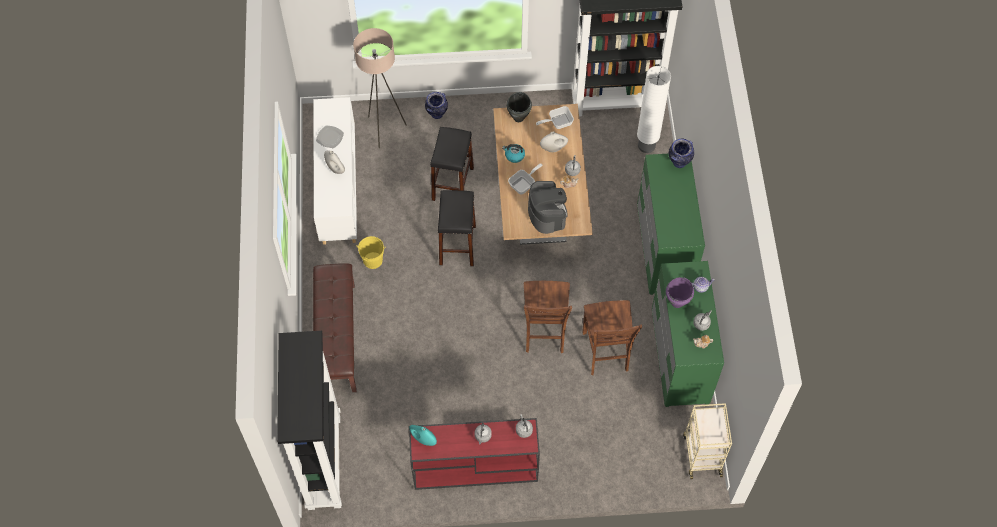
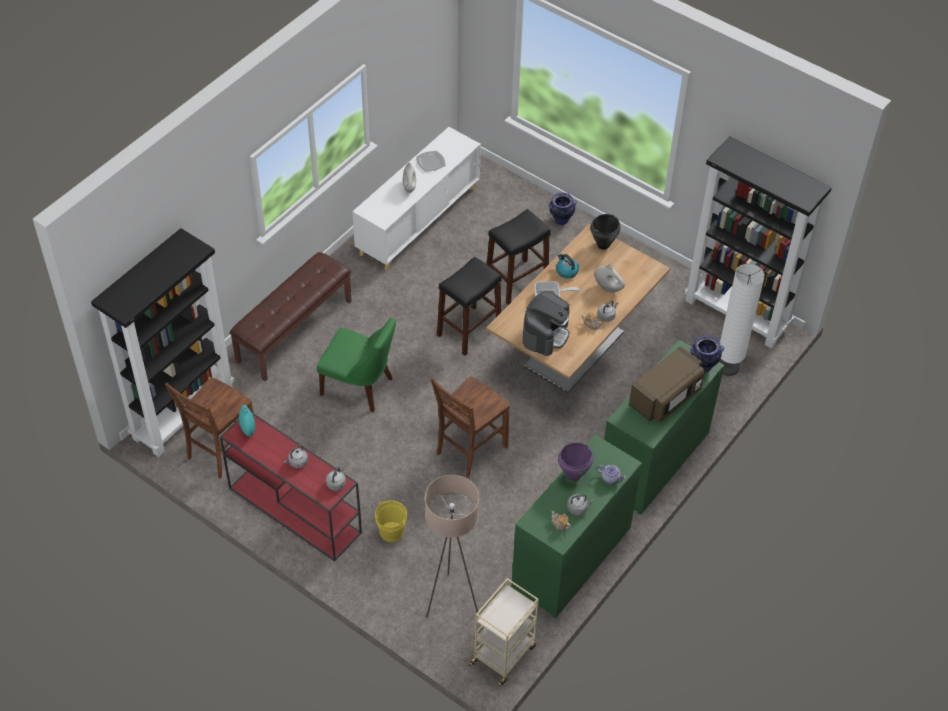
camera: 40 degrees right, 10 degrees down
beige floor lamp [353,28,407,148] -> beige floor lamp moved to [425,475,479,618]
yellow bucket [356,236,384,269] -> yellow bucket moved to [375,500,407,542]
frying pan [536,106,574,129] -> none
brown chair [582,300,642,375] -> brown chair moved to [165,377,254,479]
none -> green chair [317,317,396,412]
none -> brown microwave [629,346,705,422]

